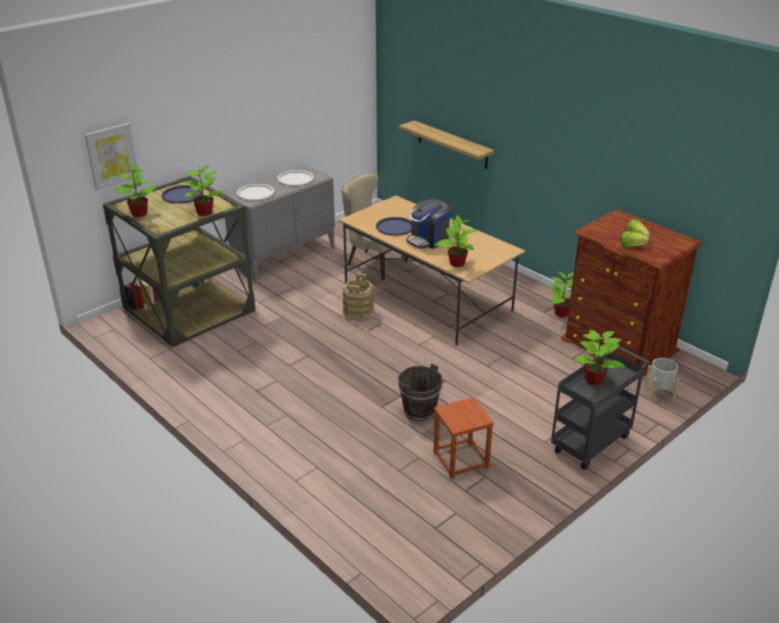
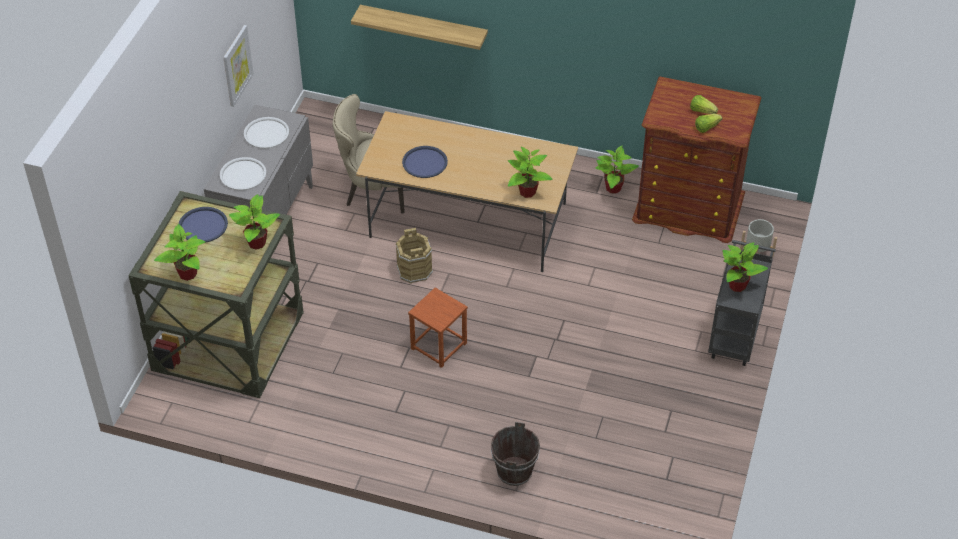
camera: 30 degrees left, 15 degrees up
picture [85,123,137,190] -> picture moved to [223,25,254,107]
brown bucket [398,363,443,421] -> brown bucket moved to [491,422,540,486]
coffee machine [406,199,452,249] -> none
brown stool [434,397,494,479] -> brown stool moved to [408,288,468,368]

